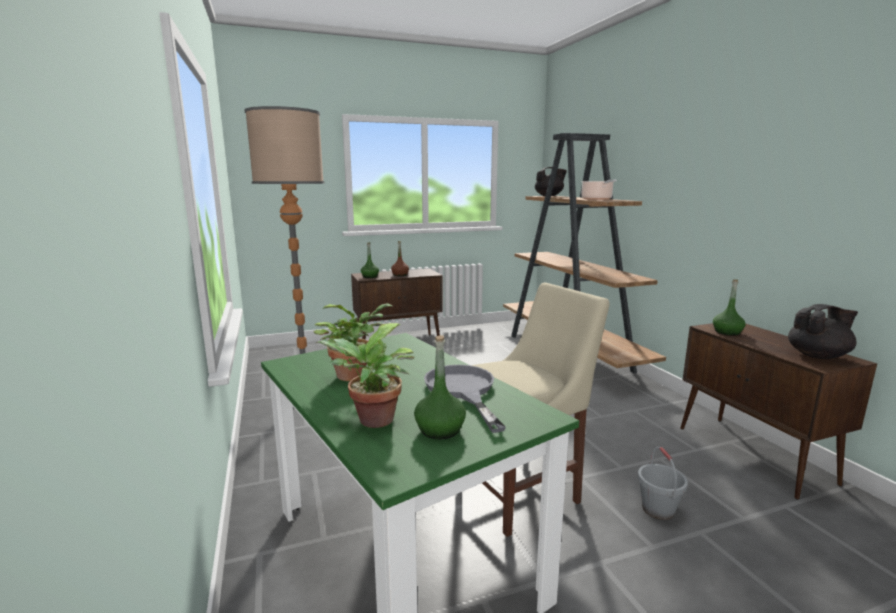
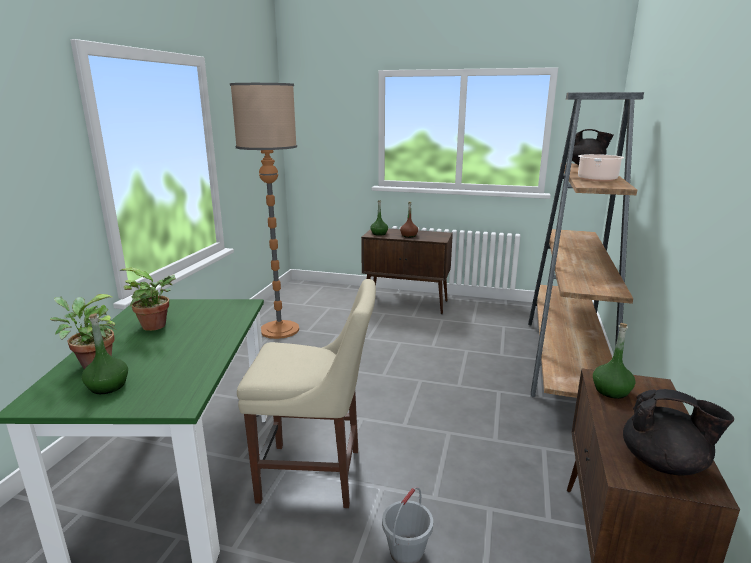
camera: 35 degrees right, 5 degrees up
grey frying pan [424,365,506,433] -> none

